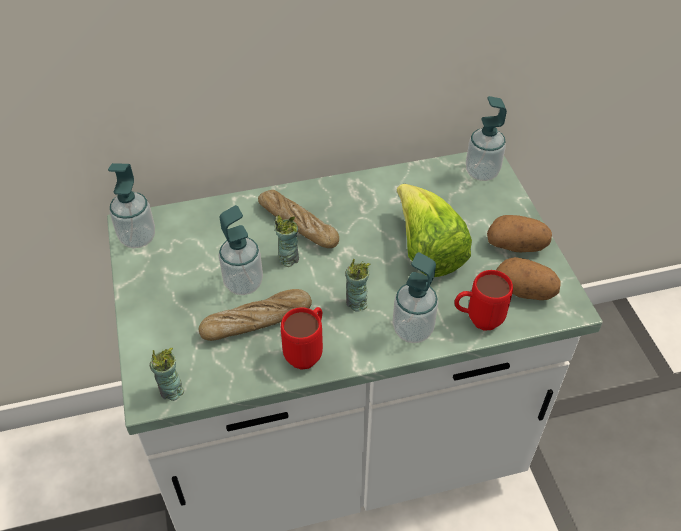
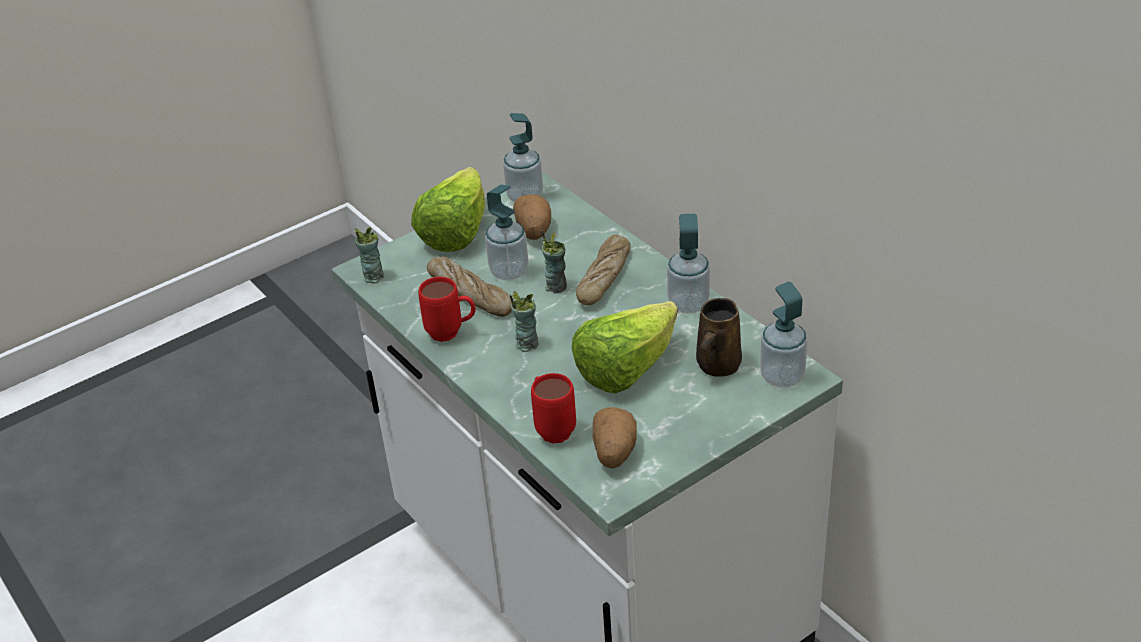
camera: 70 degrees right, 10 degrees down
soap dispenser [393,252,438,343] -> soap dispenser moved to [667,214,710,314]
potato [487,215,552,252] -> potato moved to [513,194,551,240]
none -> lettuce [411,167,485,252]
none -> brown mug [696,298,742,377]

